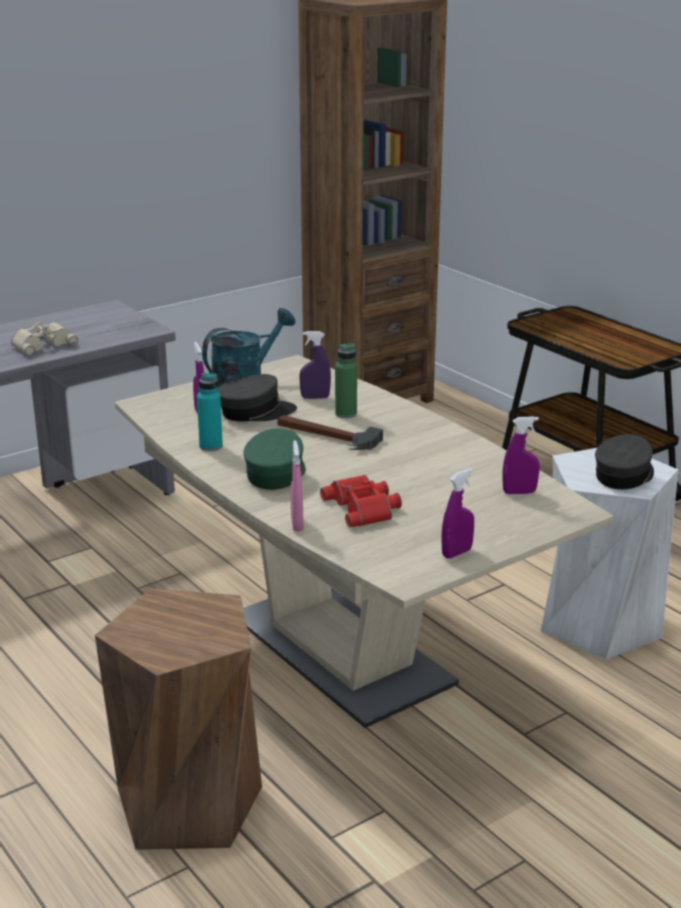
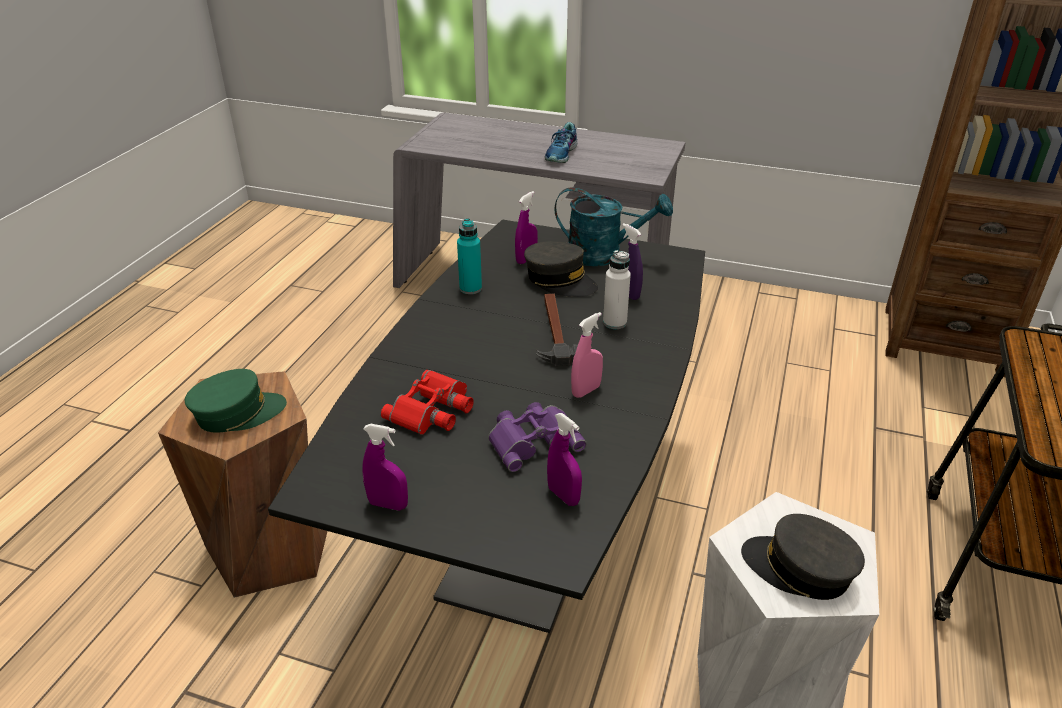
camera: 55 degrees right, 10 degrees up
beige binoculars [11,322,78,356] -> shoe [545,122,577,163]
beige dining table [115,355,614,728] -> black dining table [268,219,705,633]
green cap [243,428,305,490] -> green cap moved to [185,369,287,433]
pink spray bottle [291,440,304,531] -> pink spray bottle moved to [571,312,603,398]
green bottle [335,343,357,418] -> white bottle [603,250,631,329]
grey cap [595,434,654,489] -> grey cap turned 150 degrees counterclockwise [741,514,865,600]
none -> purple binoculars [488,402,587,472]

